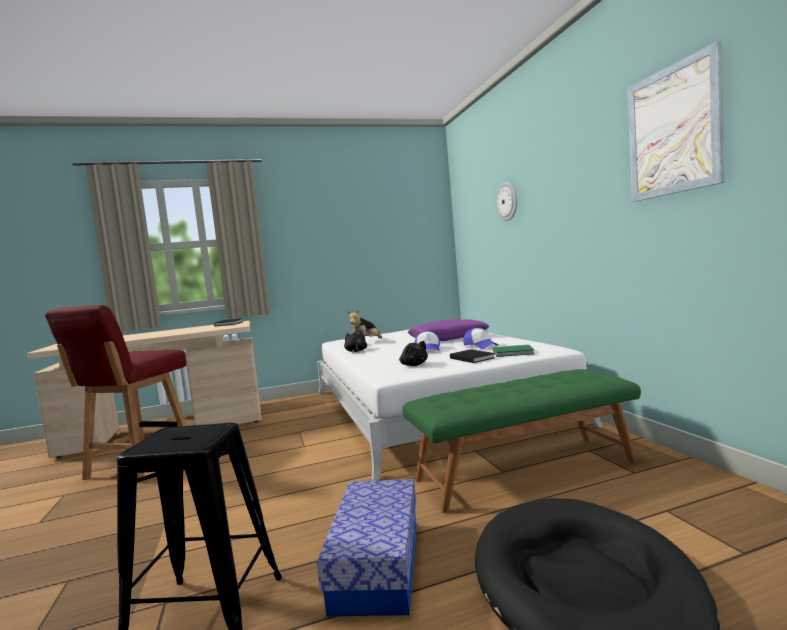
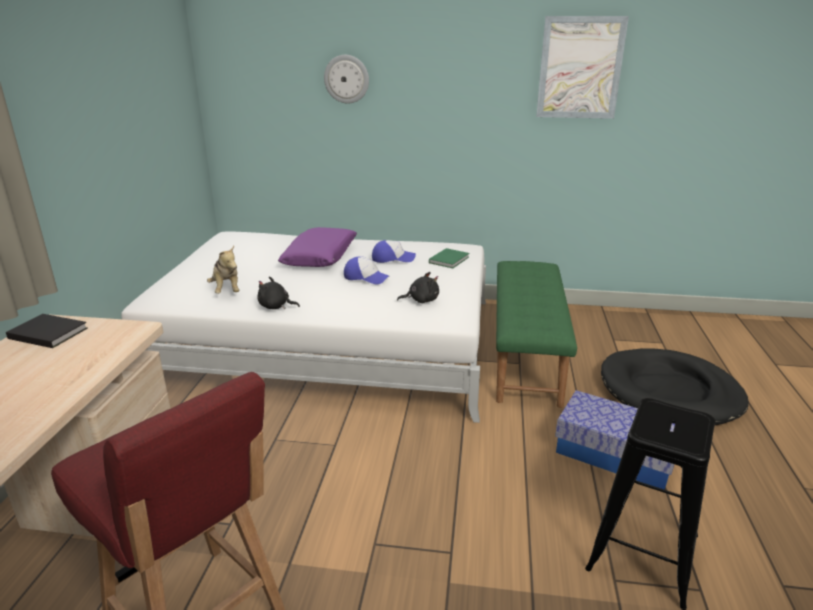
camera: 65 degrees left, 20 degrees up
black book [450,349,495,363] -> none

